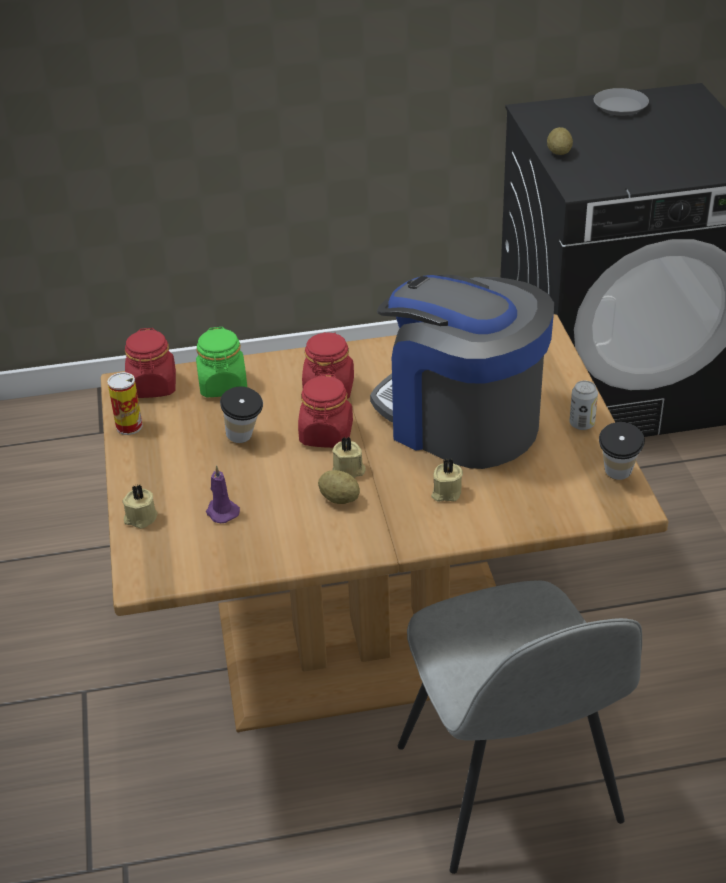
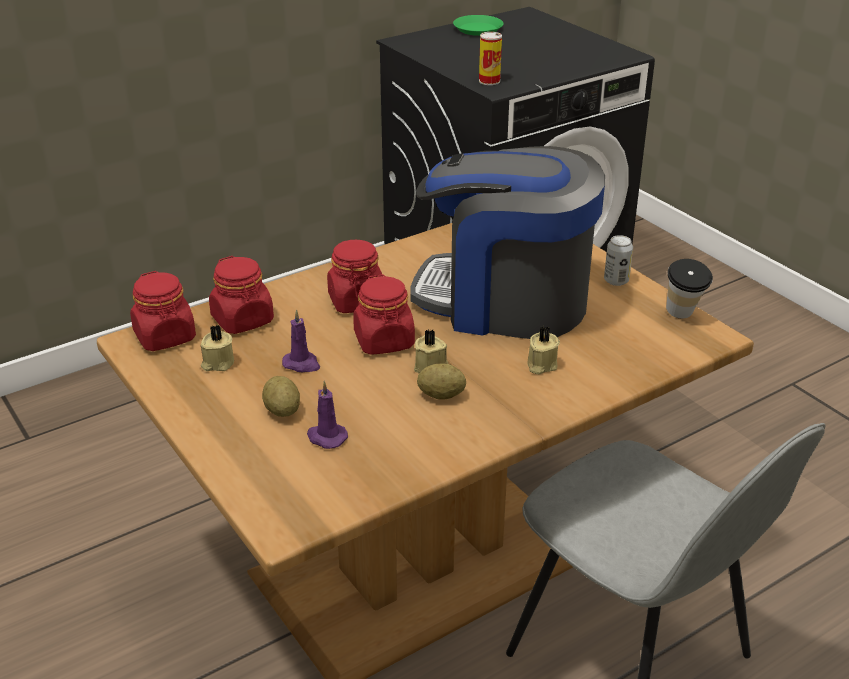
camera: 25 degrees left, 5 degrees down
can [107,372,143,435] -> can moved to [479,32,502,85]
beige candle [123,484,158,529] -> beige candle moved to [201,324,234,371]
green jar [196,327,247,397] -> red jar [209,256,274,334]
cup [220,386,263,443] -> purple candle [282,309,320,372]
potato [547,127,573,155] -> potato moved to [262,376,300,417]
grey plate [593,88,649,116] -> green plate [453,15,504,36]

